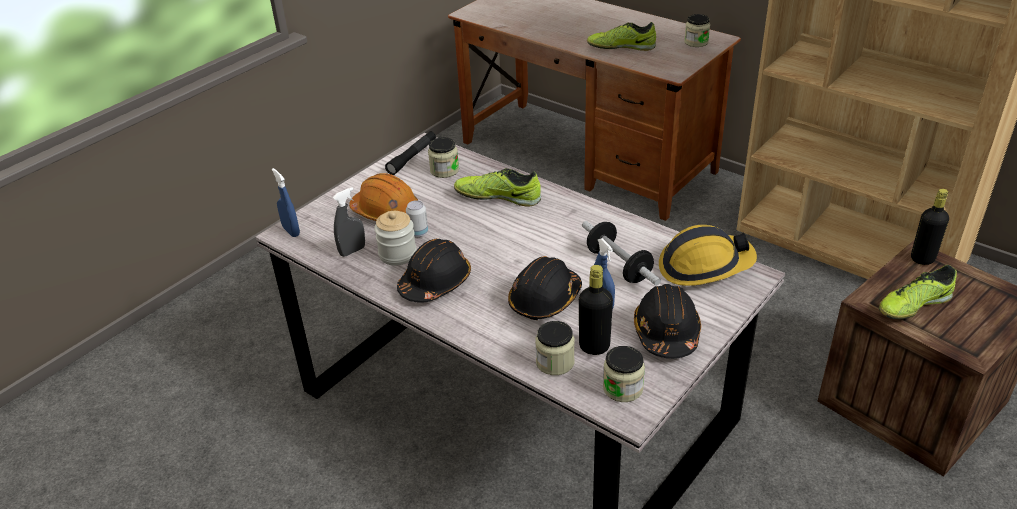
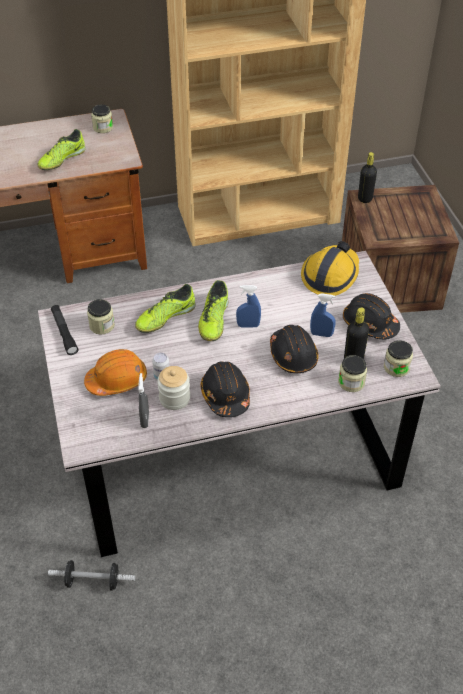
camera: 55 degrees left, 10 degrees up
blue spray bottle [272,168,300,237] -> blue spray bottle moved to [236,285,261,327]
dumbbell [582,221,661,286] -> dumbbell moved to [48,560,135,590]
shoe [879,265,957,319] -> shoe moved to [198,280,228,341]

